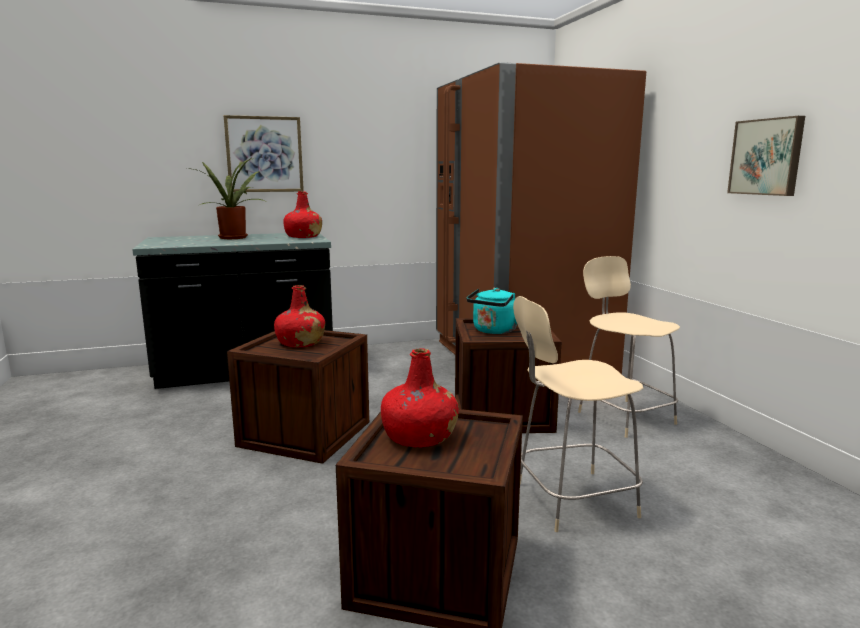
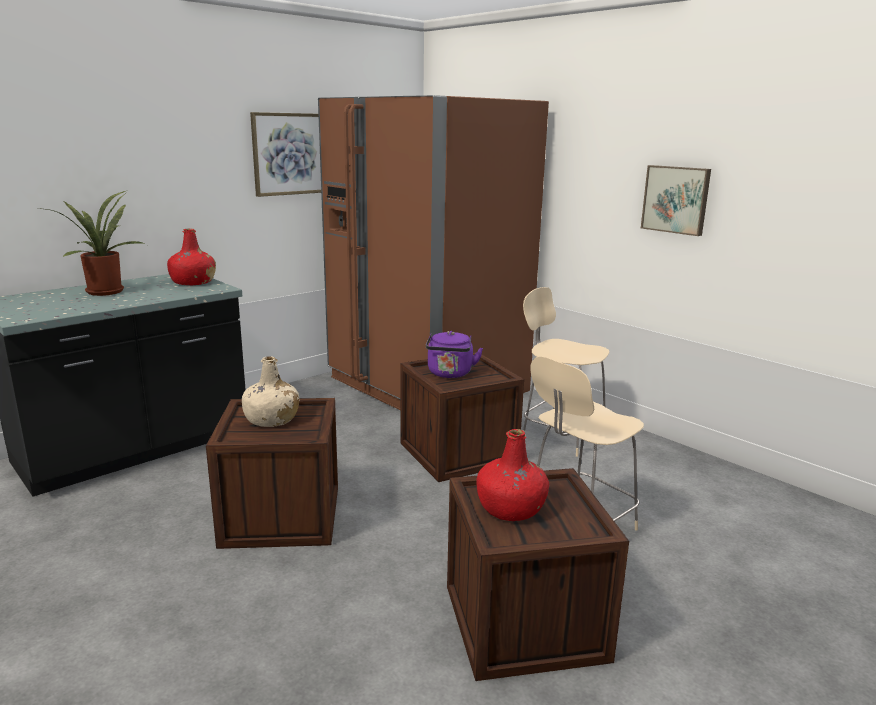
camera: 25 degrees left, 5 degrees up
picture [223,115,304,192] -> picture moved to [250,112,321,197]
red bottle [274,285,325,348] -> beige bottle [242,356,299,427]
turquoise kettle [466,288,518,334] -> purple kettle [426,331,483,378]

